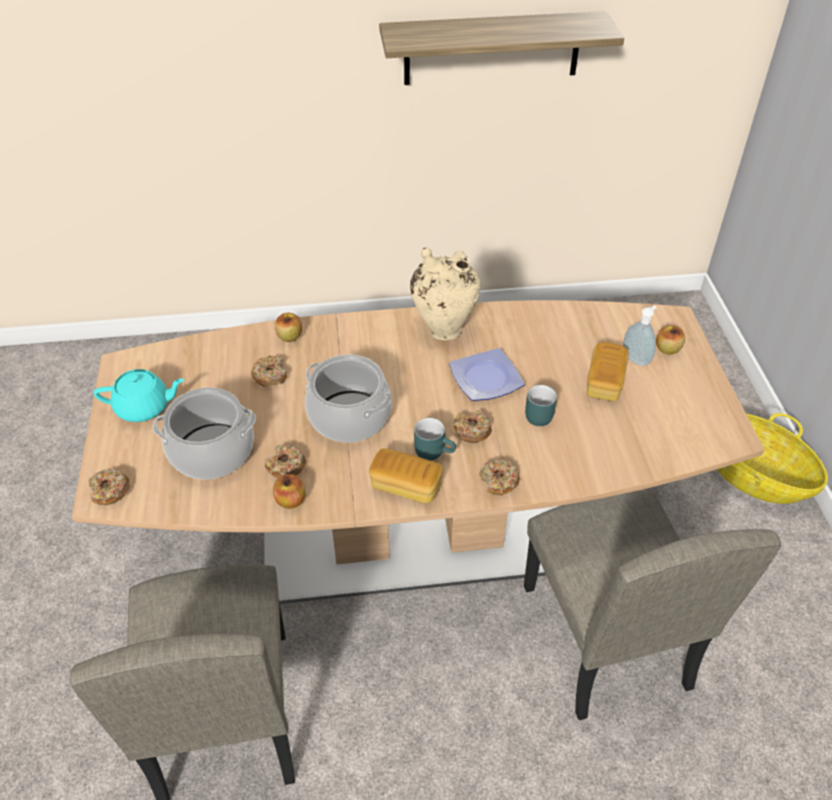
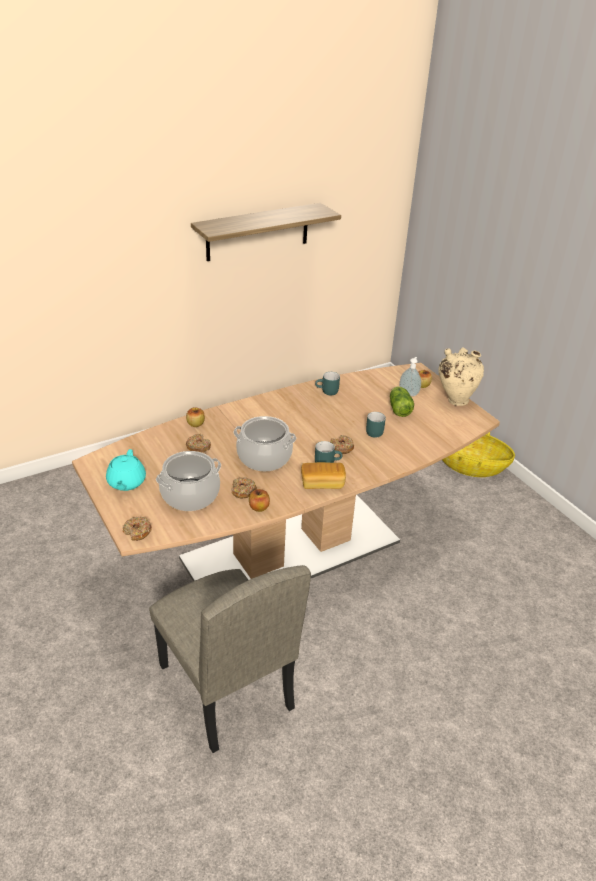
camera: 25 degrees left, 10 degrees down
turquoise teapot [94,369,184,422] -> turquoise teapot turned 120 degrees clockwise [106,449,146,491]
beige vase [410,247,481,340] -> beige vase moved to [438,348,484,406]
plate [449,348,525,401] -> none
donut [479,459,520,495] -> none
beige chair [524,491,781,720] -> none
bread [587,342,629,402] -> lettuce [390,386,414,417]
none -> turquoise mug [315,372,340,395]

